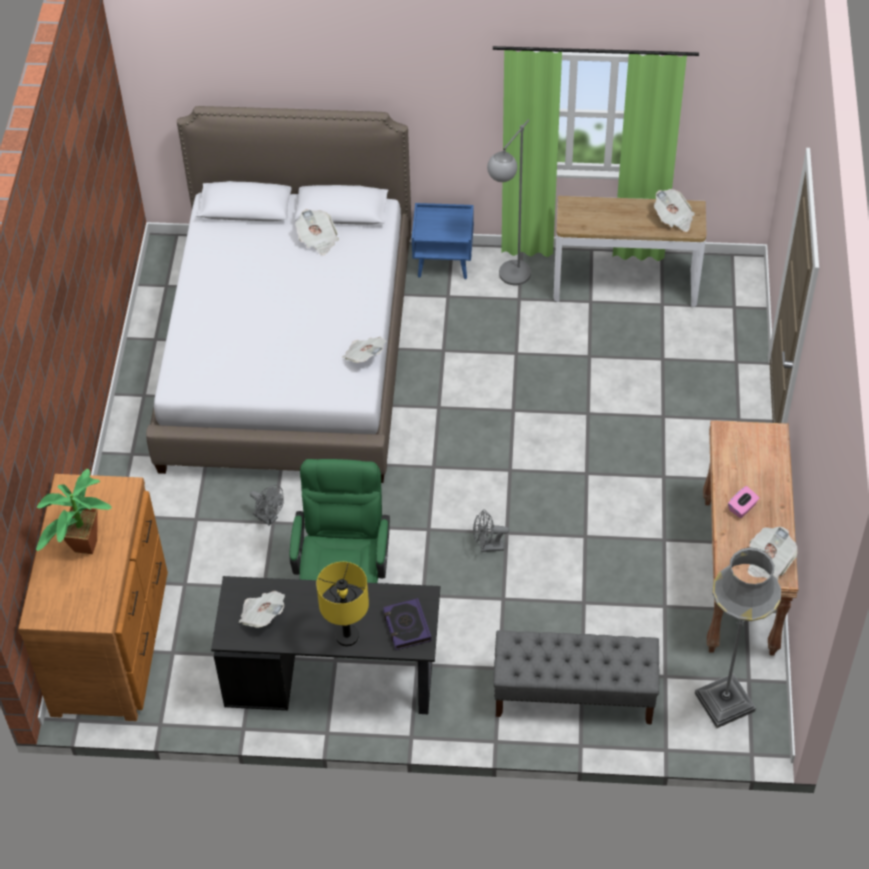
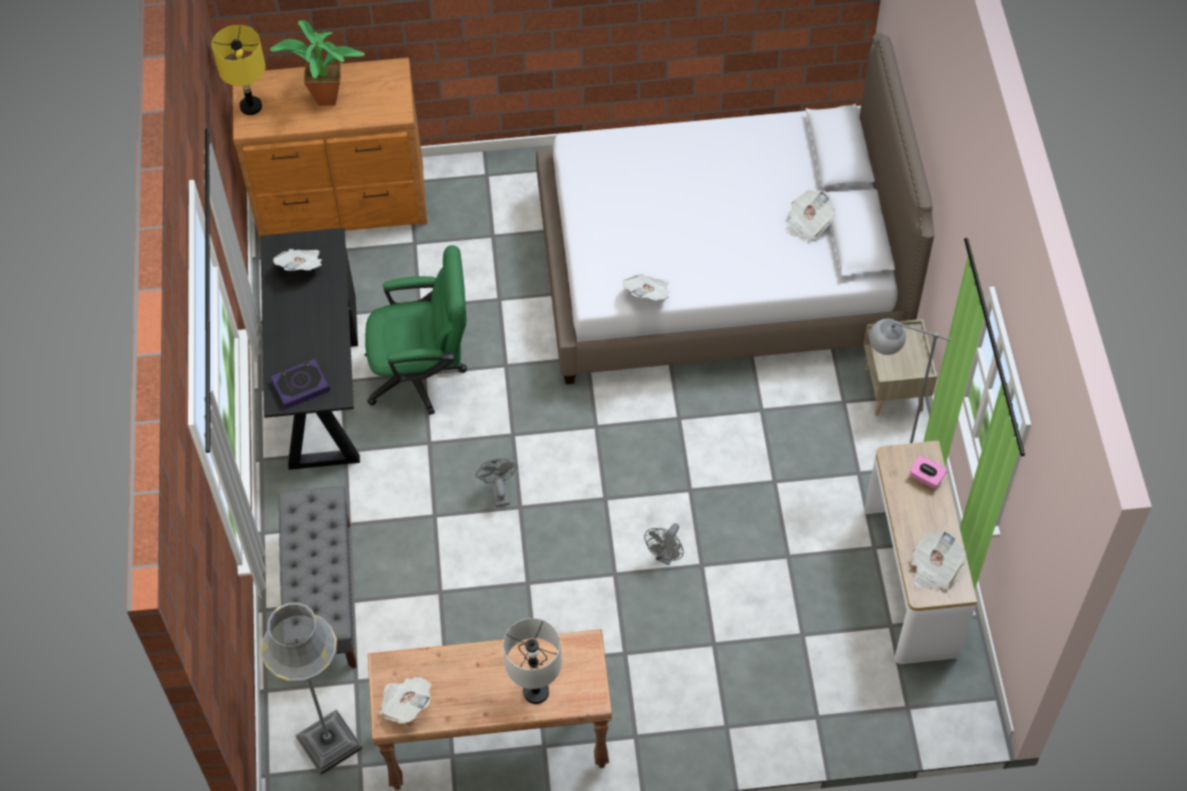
camera: 80 degrees right, 5 degrees up
grey fan [250,485,284,526] -> grey fan moved to [644,523,684,565]
yellow table lamp [316,562,369,647] -> yellow table lamp moved to [212,25,266,115]
blue nightstand [412,203,474,279] -> beige nightstand [864,319,937,416]
pink tissue box [728,486,760,518] -> pink tissue box moved to [910,455,947,489]
none -> grey table lamp [503,618,562,704]

